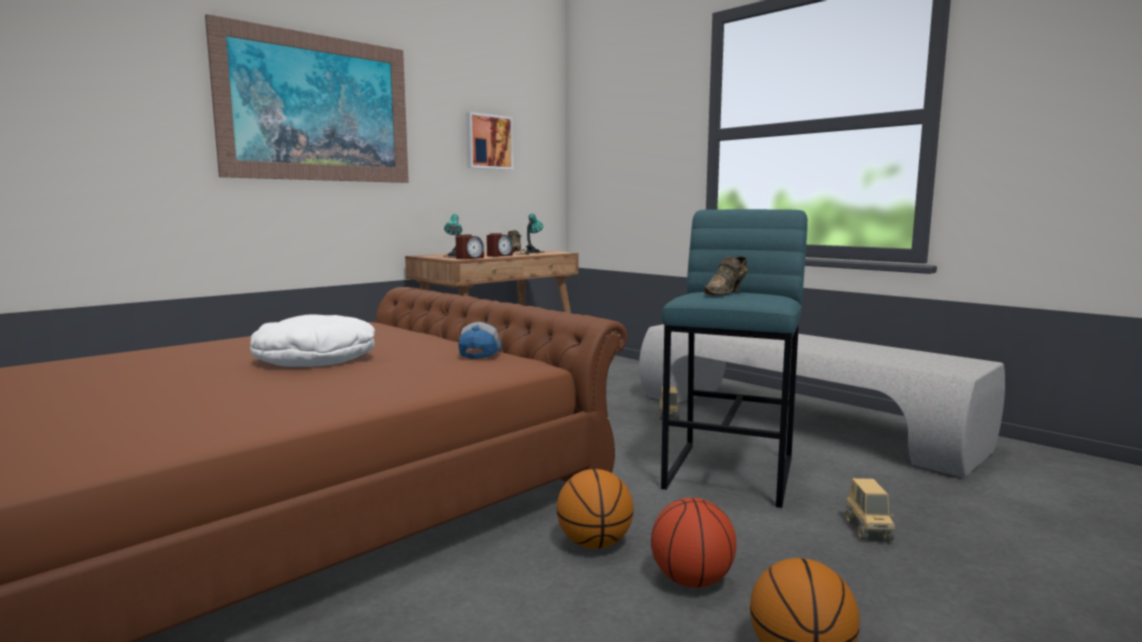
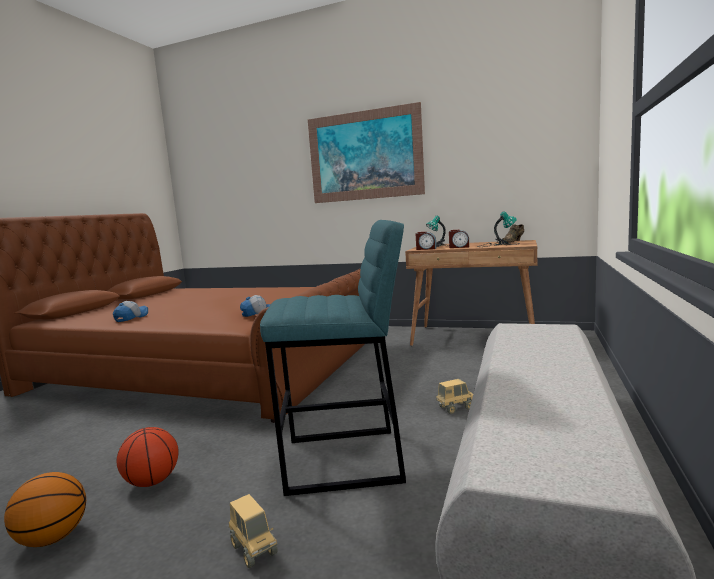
camera: 65 degrees right, 0 degrees up
white pillow [250,315,375,367] -> none
picture [466,112,513,170] -> none
basketball [557,469,634,549] -> none
brown shoe [704,256,748,295] -> none
toy truck [846,478,896,541] -> toy truck turned 105 degrees counterclockwise [229,494,278,568]
none -> cap [113,301,148,322]

